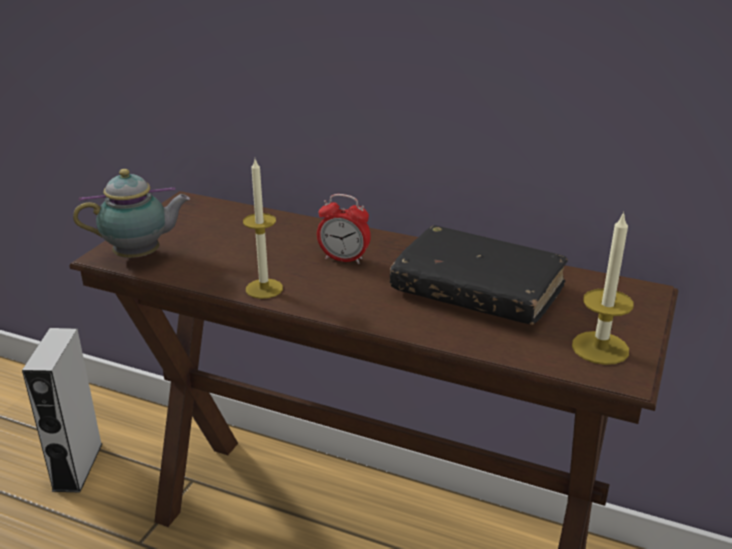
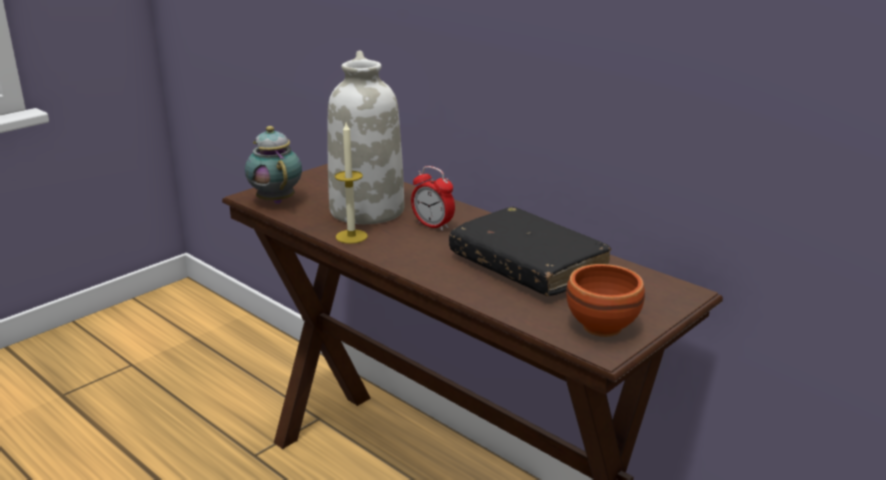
camera: 20 degrees right, 5 degrees down
grey speaker [22,328,103,492] -> none
teapot [73,169,190,258] -> teapot turned 120 degrees counterclockwise [245,126,302,204]
candle [572,211,634,365] -> brown bowl [566,264,645,337]
none -> white vase [328,50,404,224]

